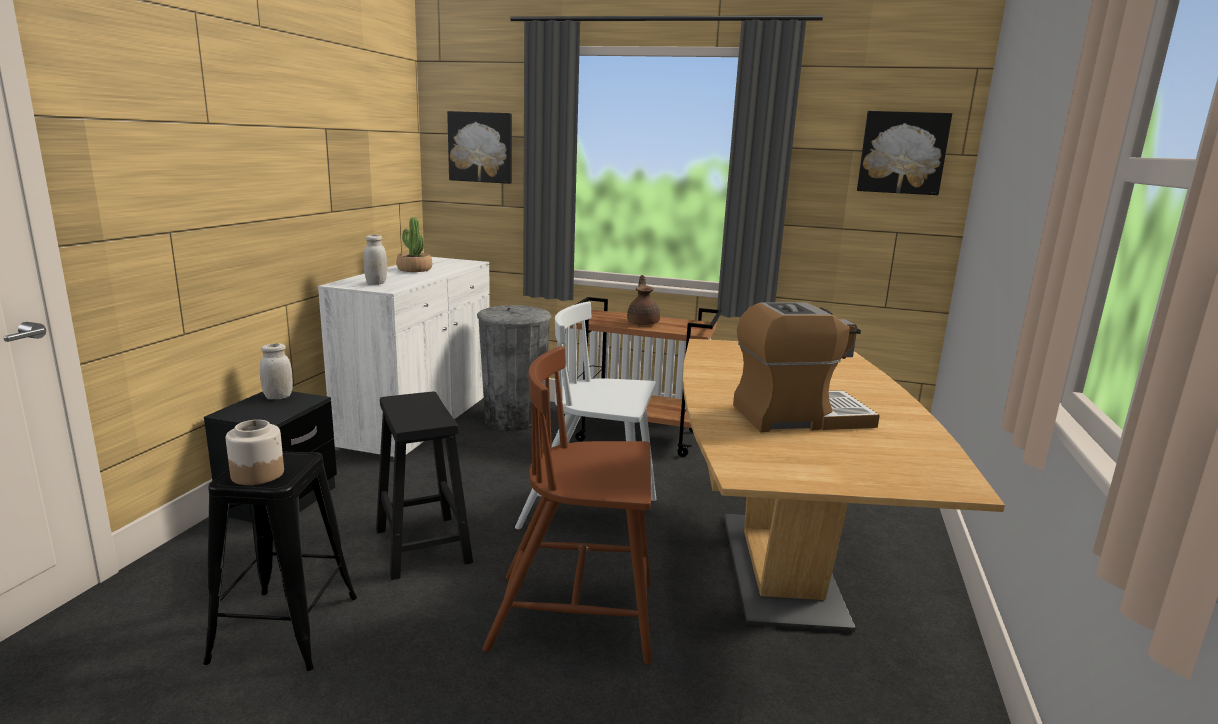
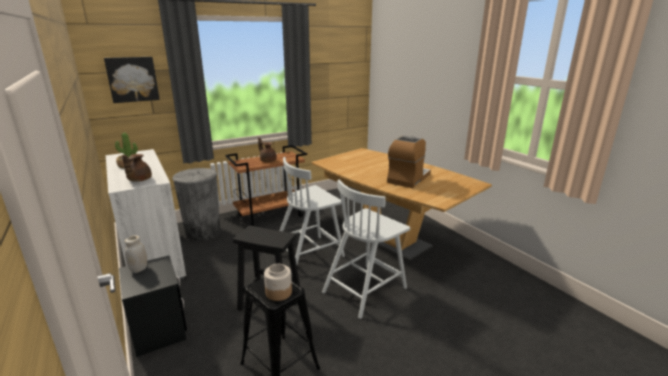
camera: 45 degrees left, 5 degrees up
white jar [364,234,388,285] -> brown teapot [122,154,152,182]
brown chair [482,346,652,664] -> white chair [322,179,410,319]
picture [857,111,952,195] -> none

